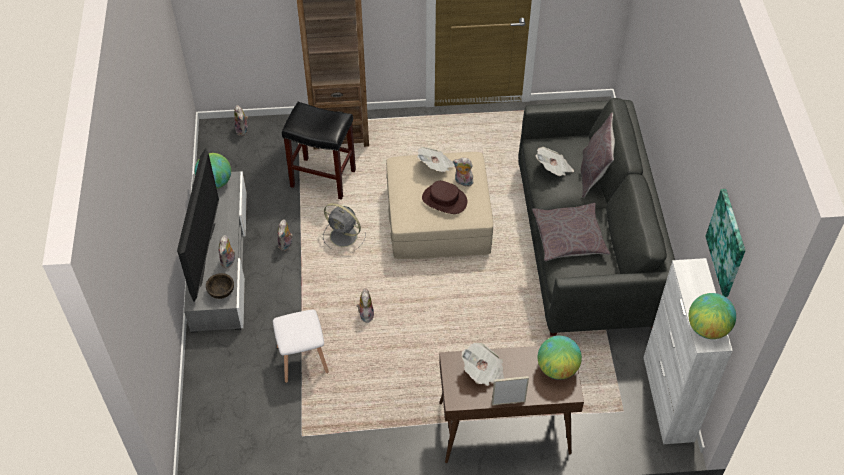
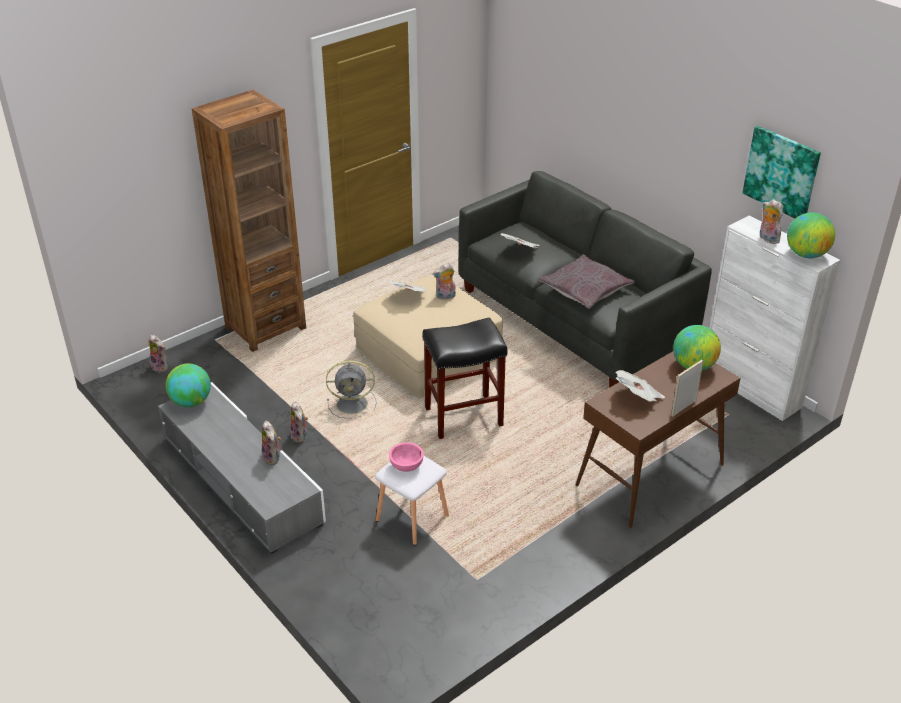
camera: 35 degrees left, 15 degrees down
television [177,148,219,302] -> none
brown bowl [206,273,234,299] -> none
black stool [282,102,356,200] -> black stool moved to [422,317,507,439]
plush toy [357,288,374,323] -> plush toy moved to [760,199,783,244]
brown hat [422,181,467,214] -> none
grey pillow [581,113,615,198] -> none
none -> pink bowl [389,442,424,472]

